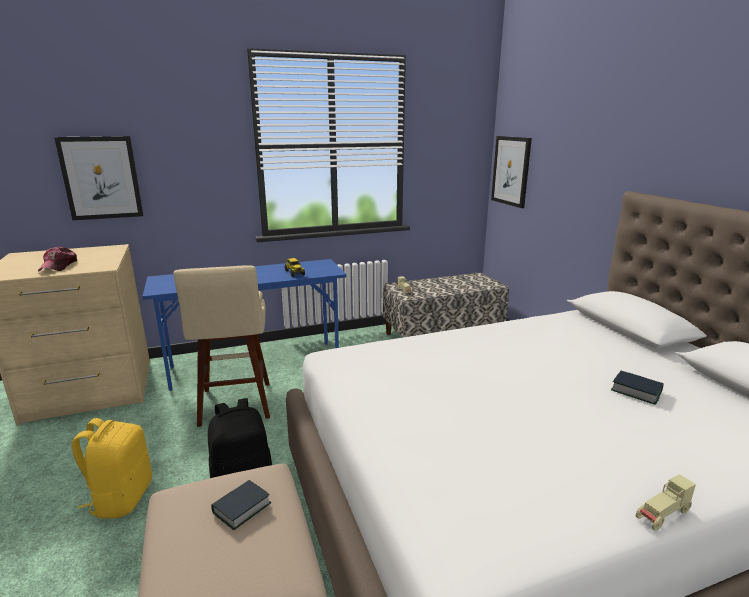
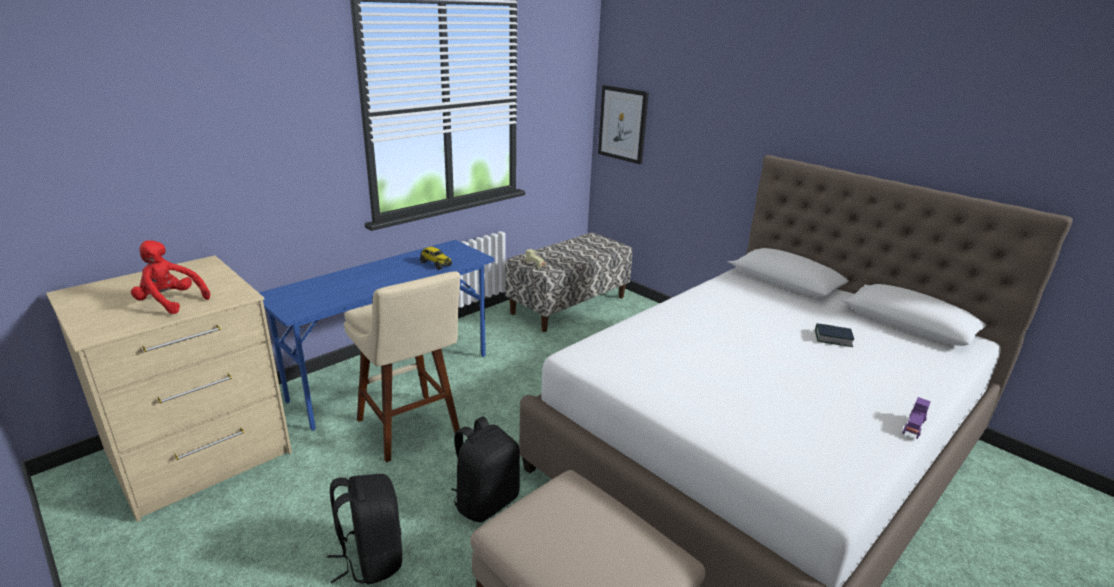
camera: 25 degrees left, 5 degrees up
cap [38,247,77,272] -> red plush toy [131,240,210,314]
picture [54,136,144,220] -> none
yellow backpack [72,418,152,519] -> black backpack [327,474,402,585]
book [211,480,271,530] -> none
beige toy car [636,474,696,531] -> purple toy car [903,397,931,439]

